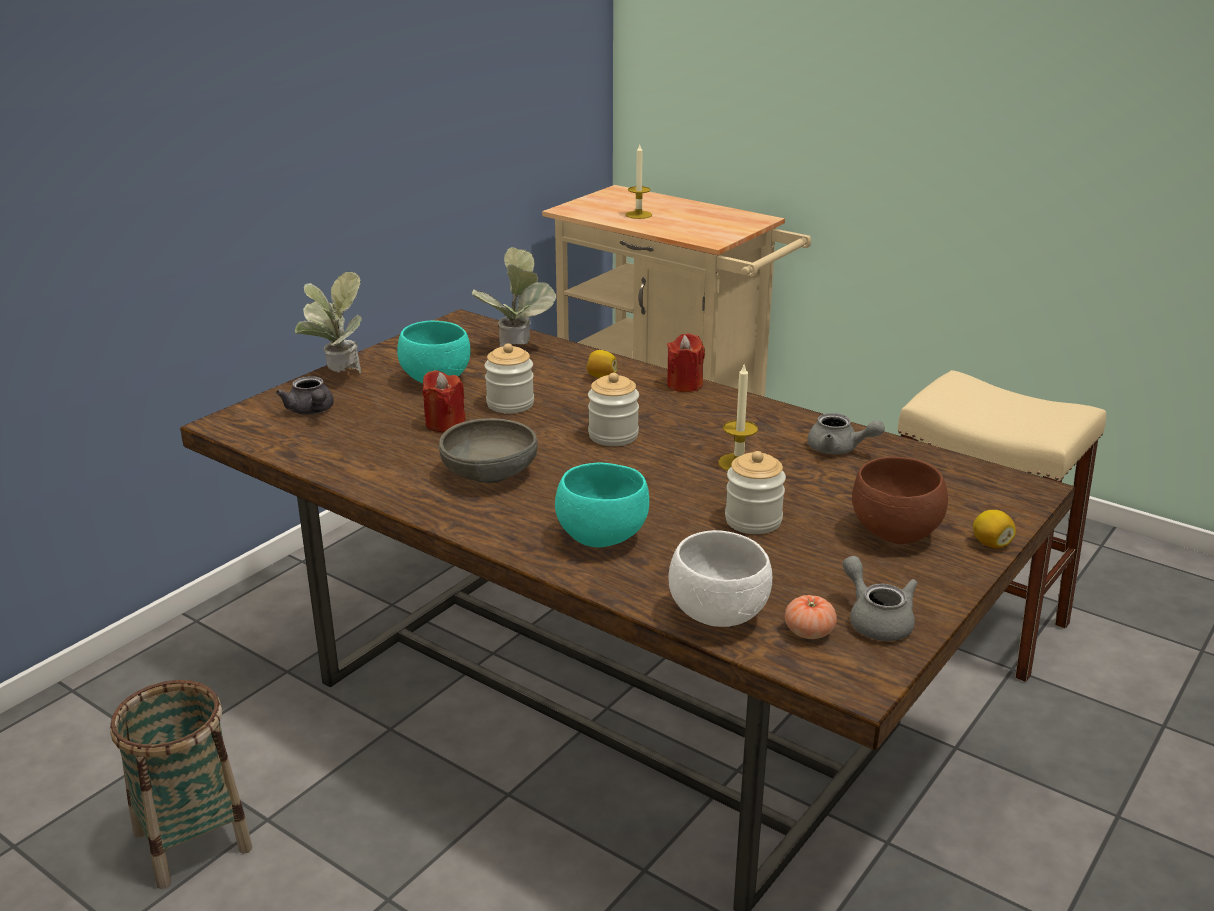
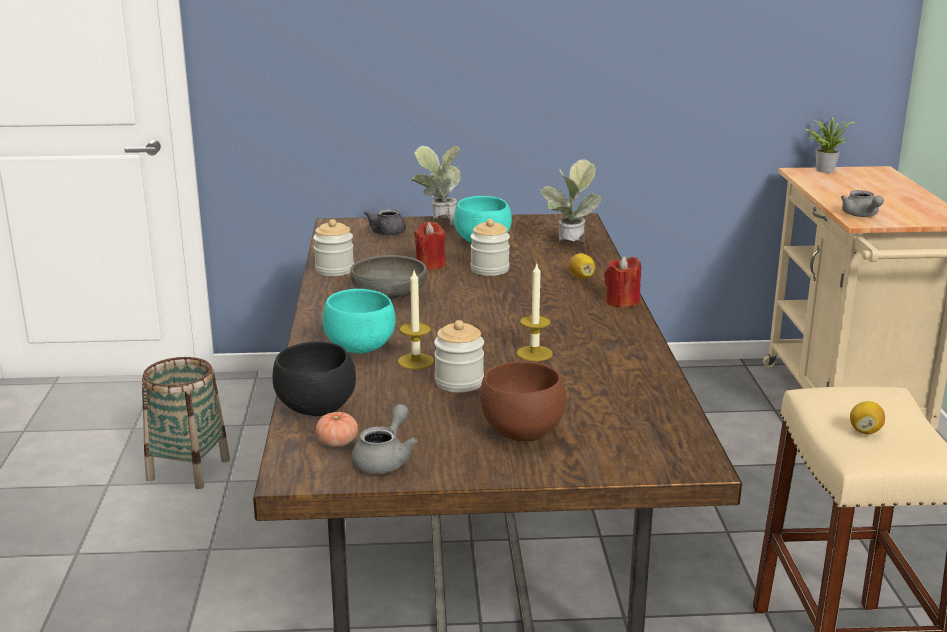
camera: 50 degrees right, 5 degrees down
jar [588,373,639,446] -> jar moved to [313,219,354,276]
candle [626,145,652,219] -> candle moved to [398,271,434,369]
white bowl [668,530,772,627] -> black bowl [272,341,356,416]
grey teapot [807,413,885,454] -> grey teapot moved to [841,190,884,217]
lemon [973,510,1016,548] -> lemon moved to [850,401,885,434]
none -> potted plant [804,117,854,173]

